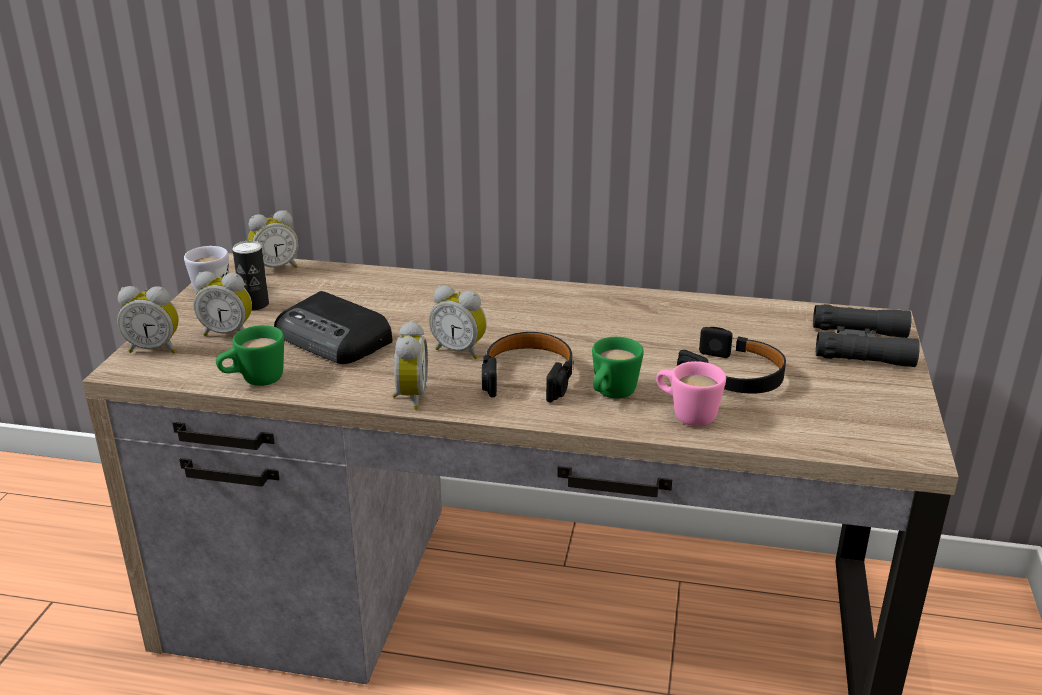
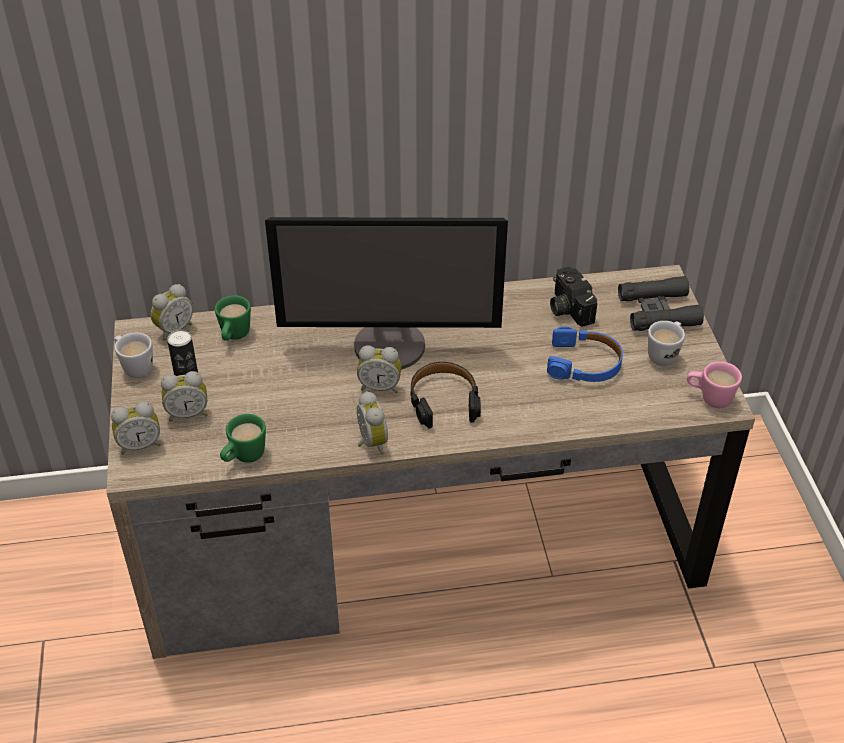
camera: 20 degrees left, 15 degrees up
radio [274,291,393,364] -> none
green mug [592,337,644,399] -> green mug moved to [215,295,251,341]
pink mug [656,361,726,426] -> pink mug moved to [687,361,742,408]
black headphones [677,327,786,394] -> blue headphones [547,327,623,382]
none -> monitor [265,217,508,369]
none -> camera [550,267,597,327]
none -> white mug [648,321,685,366]

